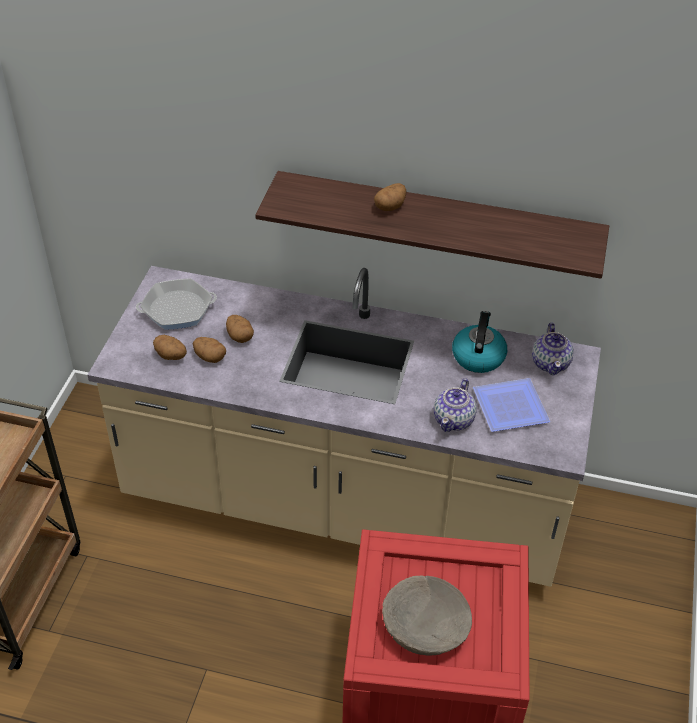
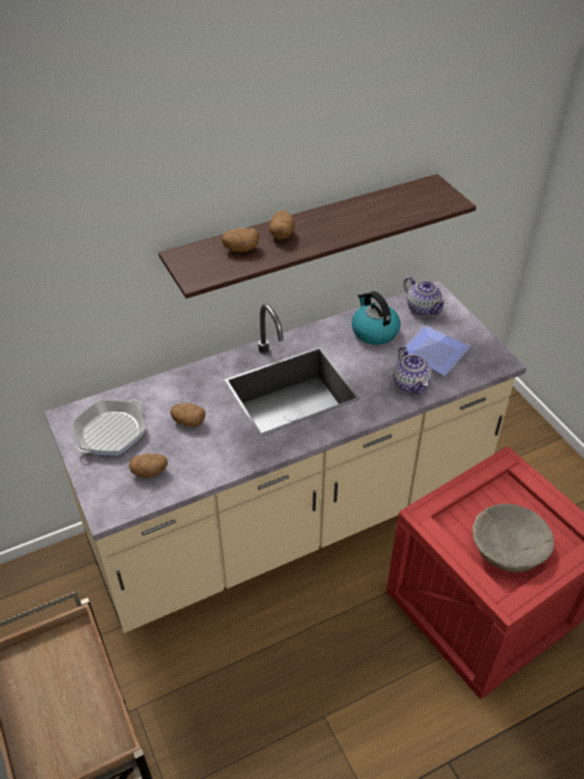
camera: 40 degrees left, 0 degrees up
potato [193,337,226,363] -> potato moved to [221,228,259,252]

